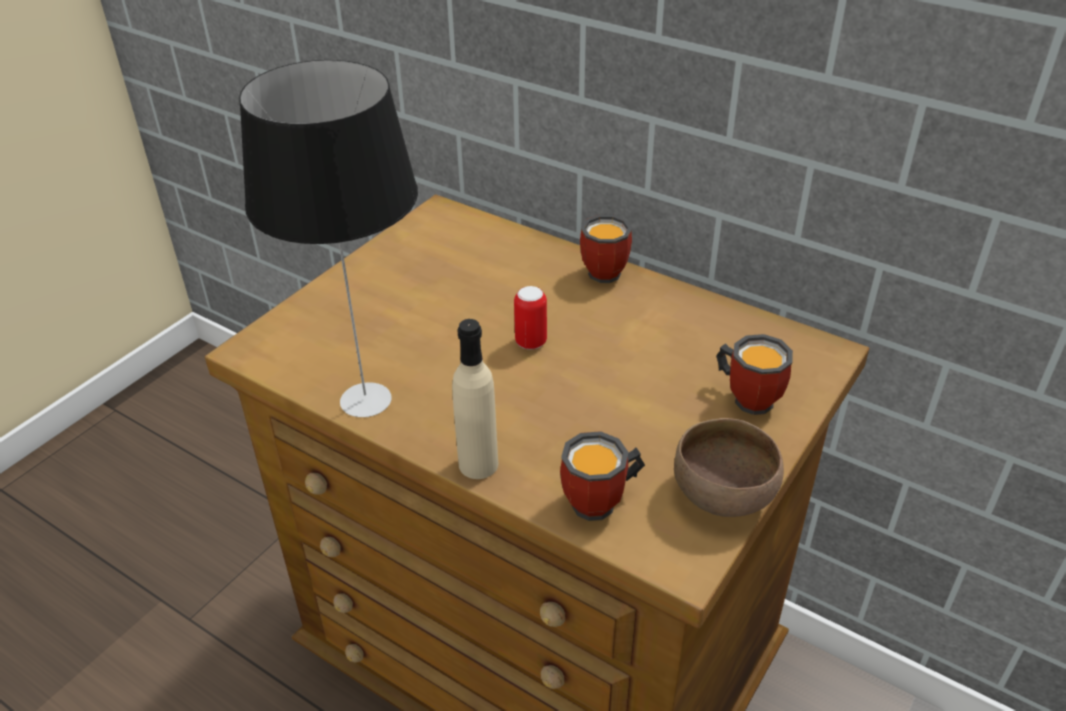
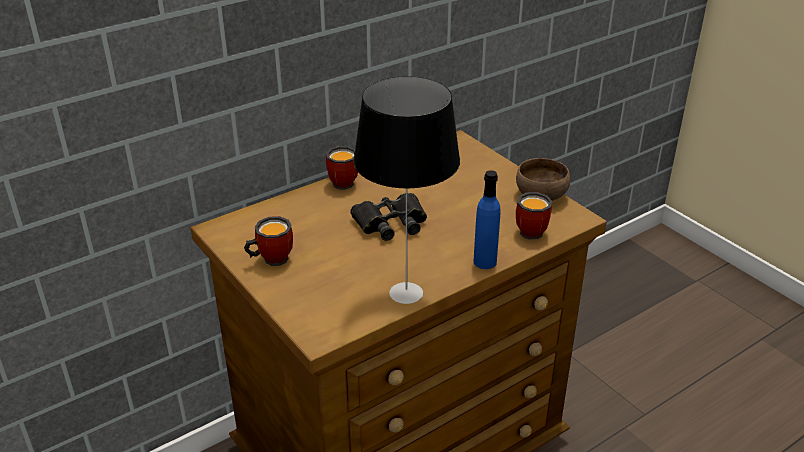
camera: 70 degrees left, 5 degrees down
beige bottle [452,319,498,479] -> blue bottle [473,170,501,269]
can [514,286,547,350] -> black binoculars [350,193,427,241]
mug [716,334,793,415] -> mug moved to [244,216,293,266]

